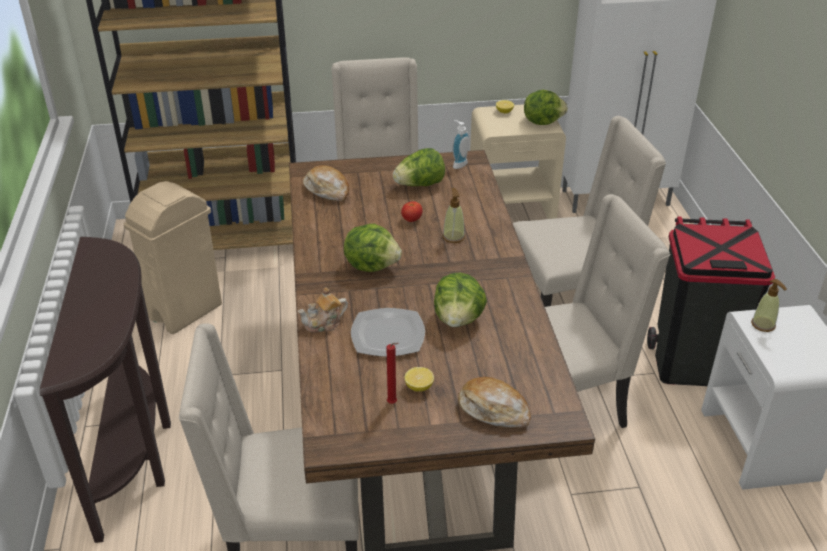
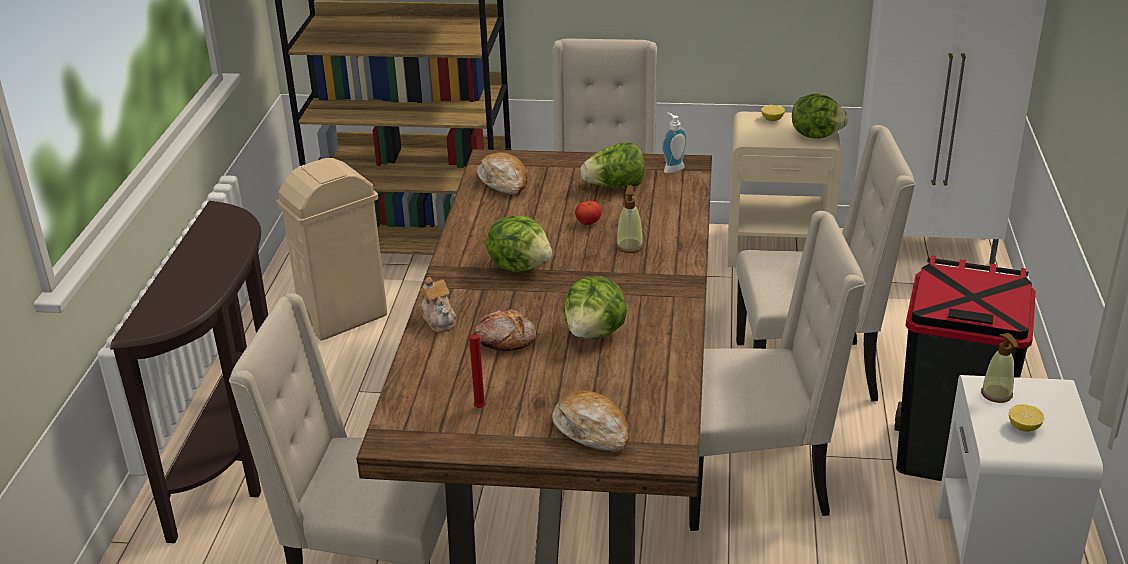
camera: 15 degrees right, 5 degrees down
teapot [297,287,348,332] -> teapot turned 105 degrees counterclockwise [419,277,456,332]
plate [351,308,425,357] -> bread [474,309,536,351]
lemon [404,367,434,392] -> lemon moved to [1009,404,1044,432]

